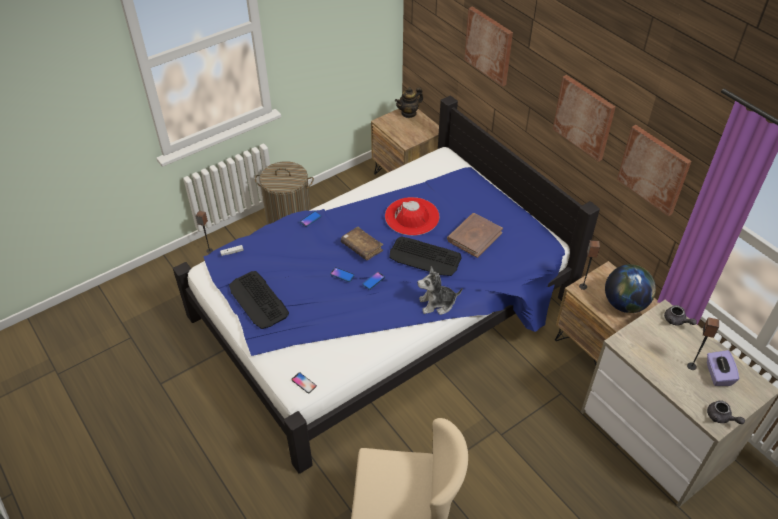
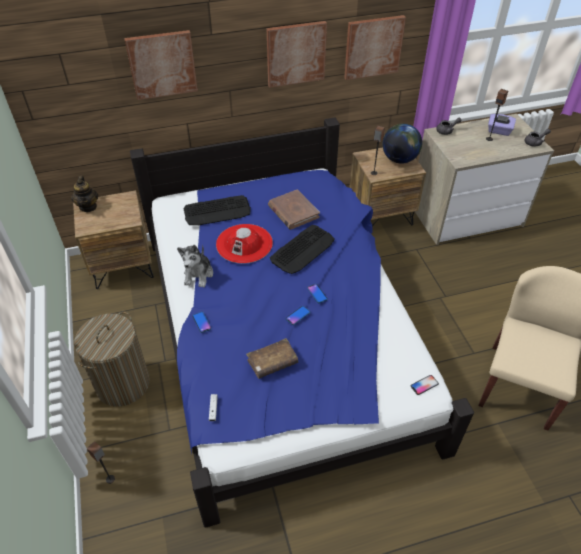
camera: 70 degrees left, 0 degrees up
keyboard [229,271,289,329] -> keyboard moved to [184,195,251,225]
brown book [341,227,383,260] -> brown book moved to [246,338,298,379]
plush toy [417,266,463,315] -> plush toy moved to [177,245,213,288]

